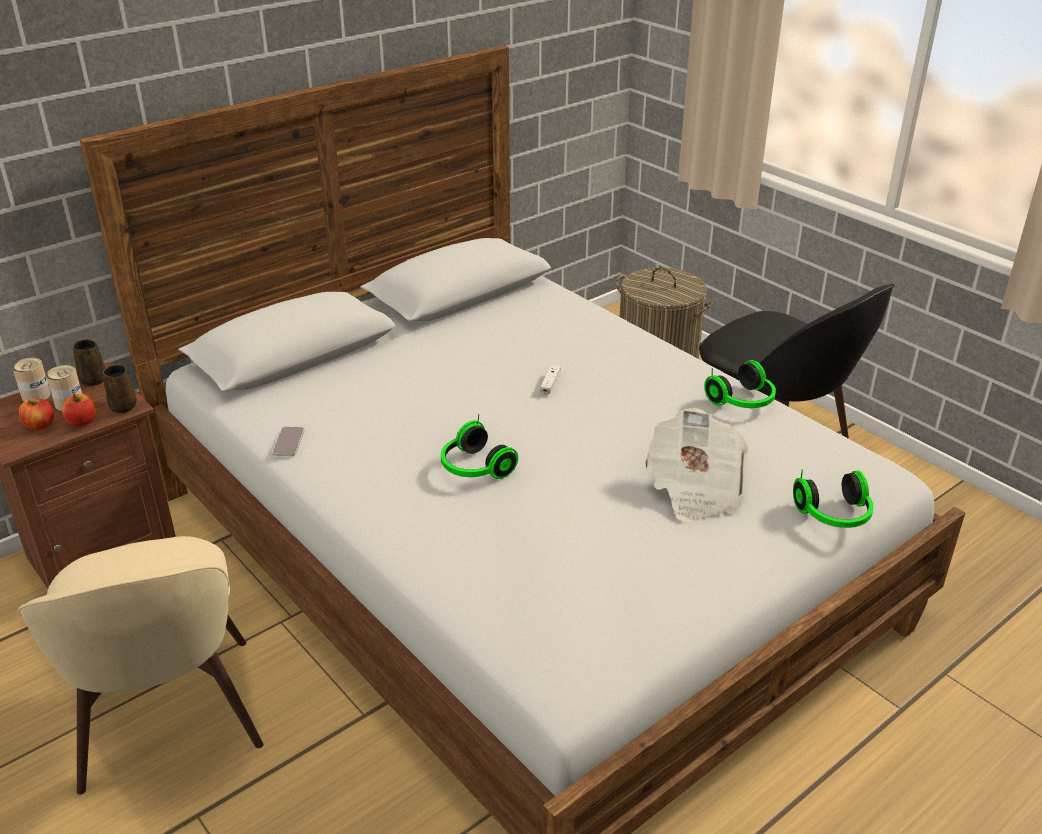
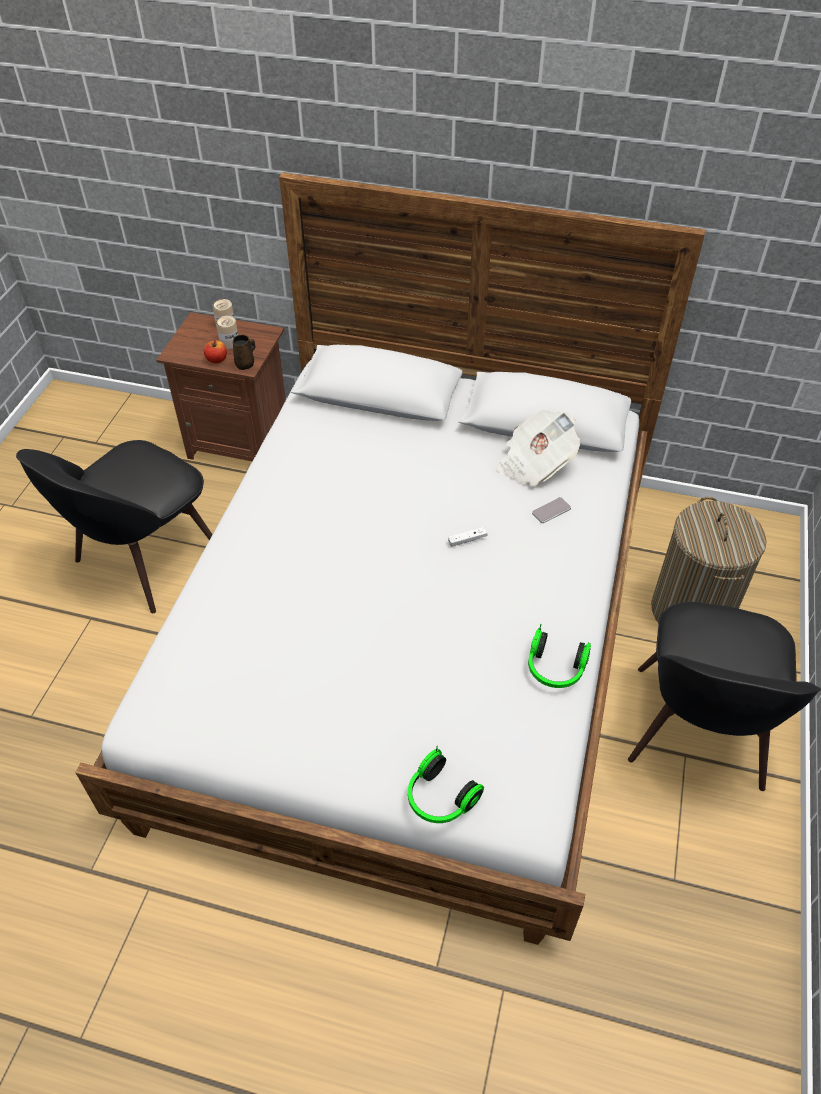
camera: 55 degrees right, 15 degrees up
beige chair [18,536,264,795] -> black chair [16,440,213,613]
apple [19,399,54,430] -> none
brown mug [72,339,105,386] -> none
phone [272,427,304,456] -> phone moved to [532,497,571,523]
headphones [441,414,518,479] -> none
newspaper [645,408,748,523] -> newspaper moved to [497,410,580,487]

